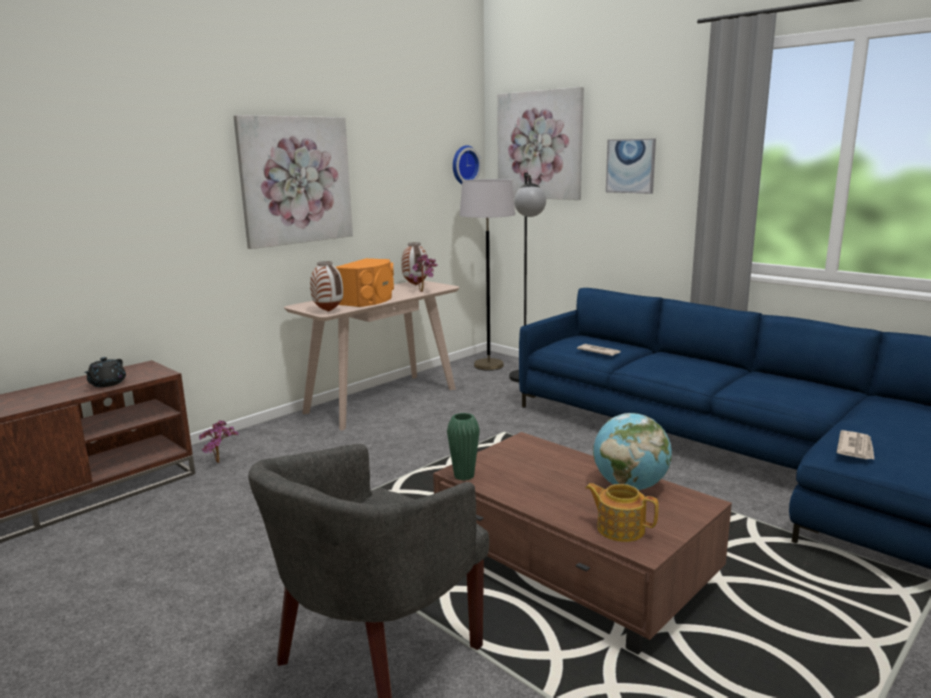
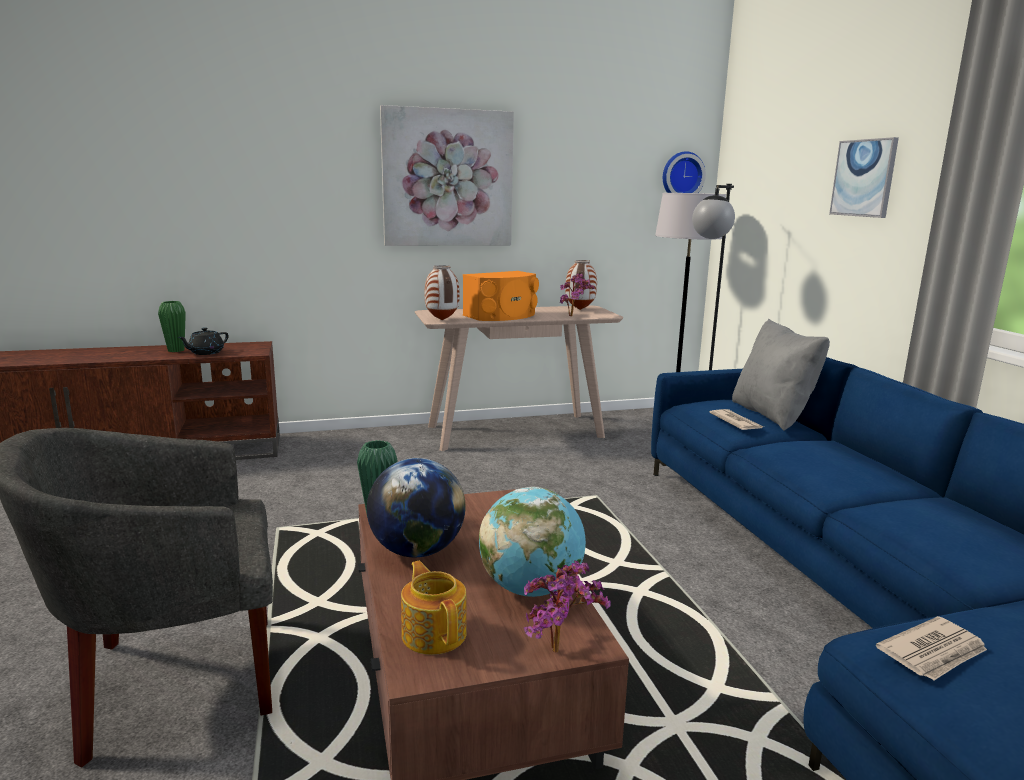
camera: 30 degrees right, 0 degrees up
potted plant [199,420,239,463] -> potted plant moved to [524,561,611,653]
picture [497,87,584,200] -> none
none -> green vase [158,301,186,352]
none -> globe [367,458,466,558]
none -> grey pillow [732,319,830,431]

